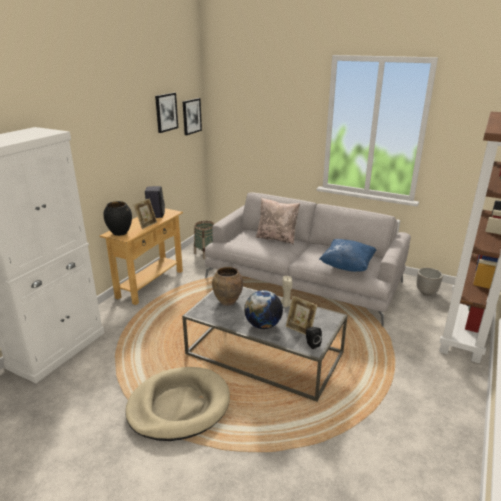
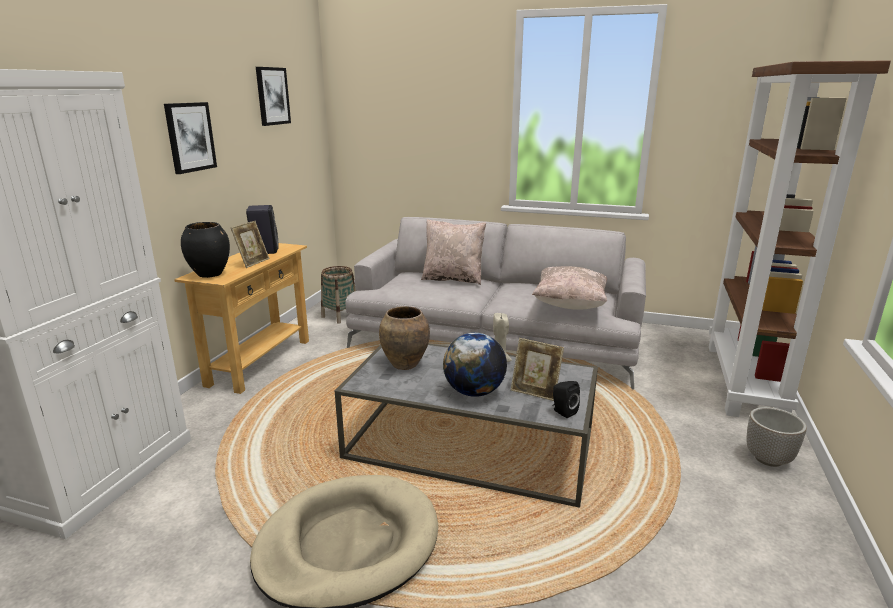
camera: 10 degrees left, 5 degrees down
picture [183,98,202,135] -> picture moved to [164,102,217,174]
blue pillow [319,239,376,272] -> beige pillow [532,266,607,310]
planter [417,268,443,295] -> planter moved to [746,407,807,467]

